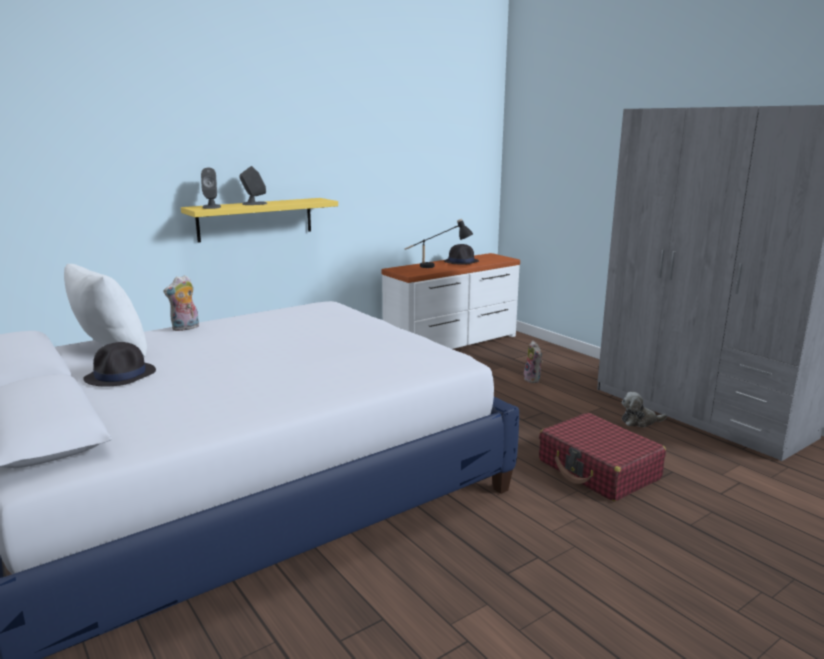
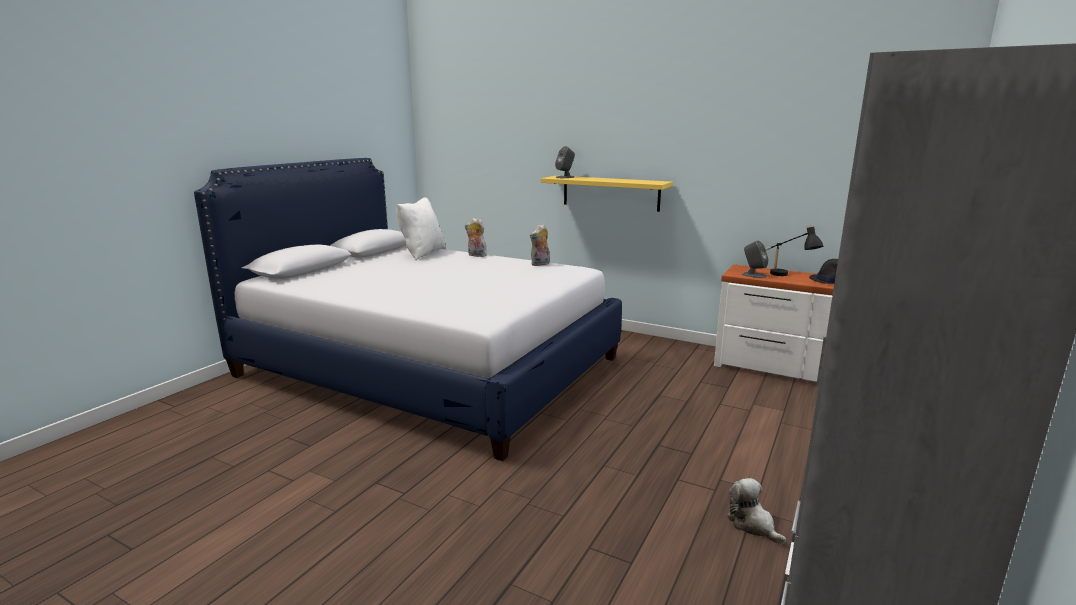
camera: 65 degrees right, 0 degrees up
black hat [83,342,156,386] -> none
grey speaker [239,166,267,205] -> grey speaker moved to [742,240,768,278]
plush toy [524,340,543,383] -> plush toy moved to [530,224,550,266]
red suitcase [539,413,666,502] -> none

